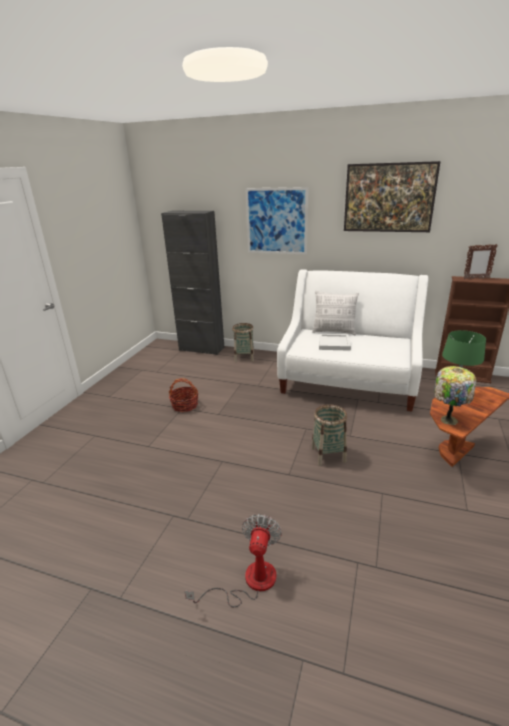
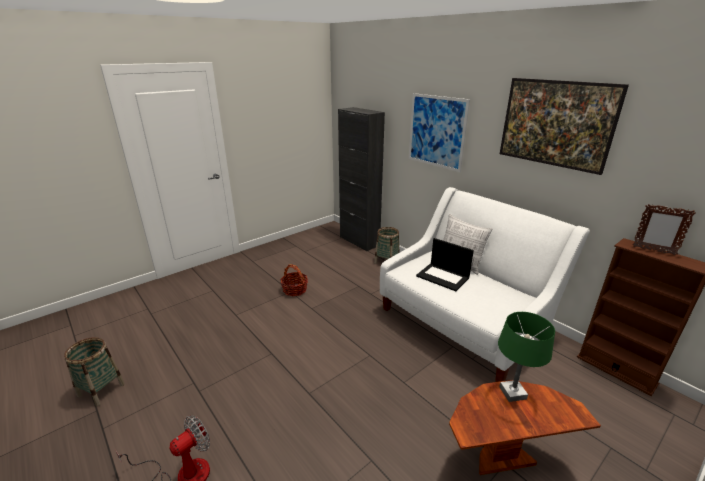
camera: 30 degrees right, 0 degrees up
basket [311,404,347,466] -> basket moved to [64,337,125,406]
white tray [319,334,351,351] -> laptop [416,238,474,291]
table lamp [434,366,476,425] -> none

